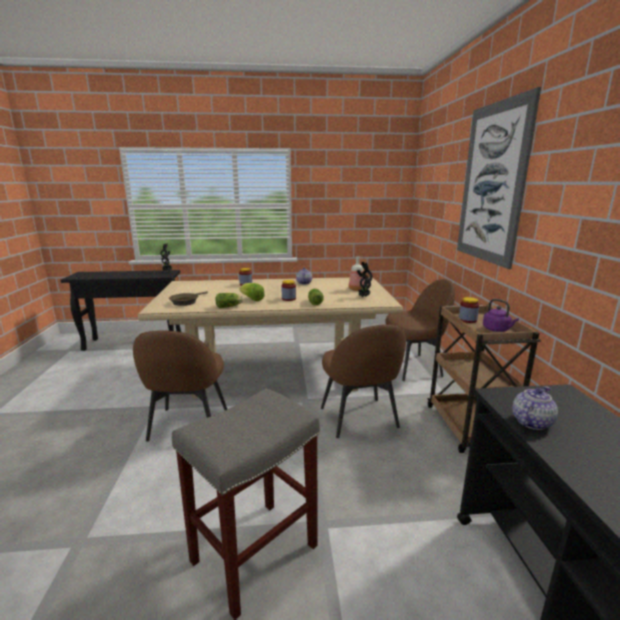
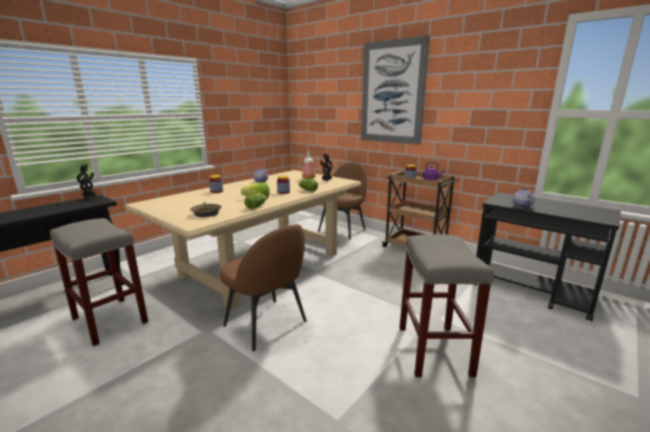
camera: 45 degrees left, 0 degrees up
brown chair [321,324,406,438] -> none
none -> grey stool [50,218,148,346]

